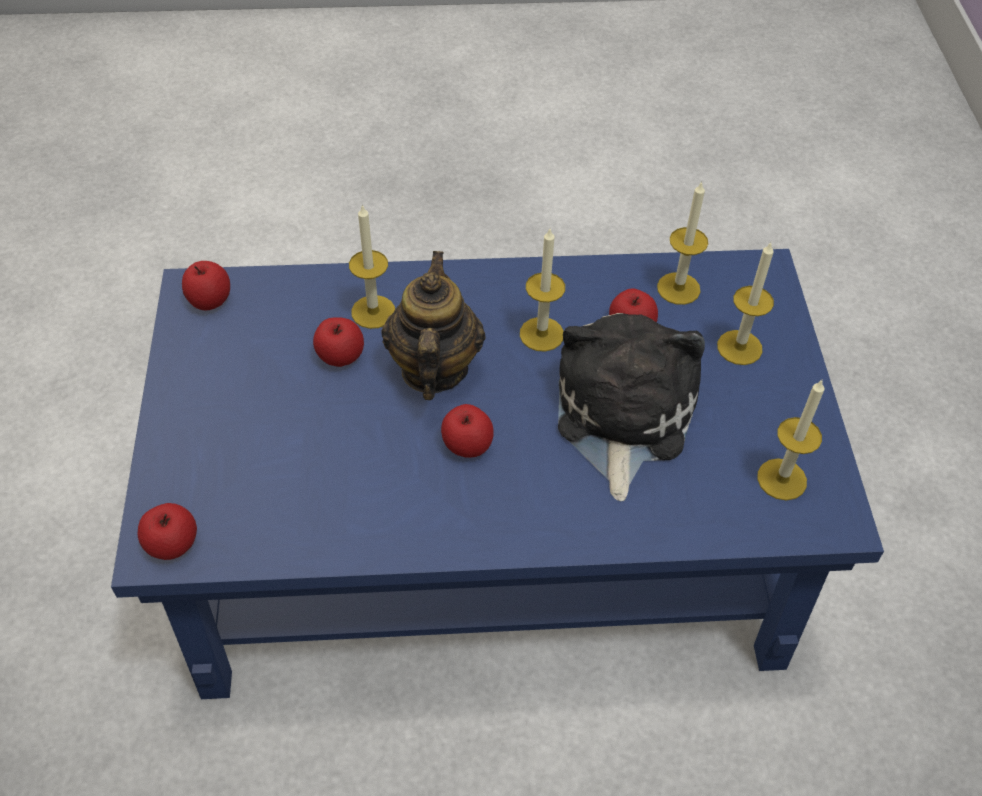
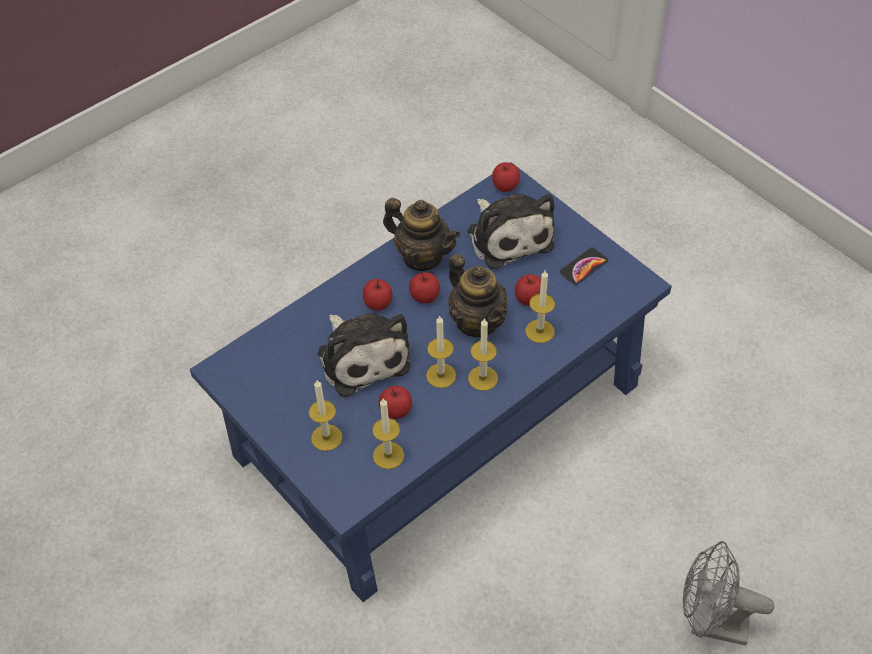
camera: 145 degrees right, 0 degrees up
apple [182,261,230,311] -> apple moved to [363,279,393,311]
candle [757,379,824,501] -> candle moved to [468,318,498,391]
none -> teapot [383,198,461,271]
none -> plush toy [468,194,554,269]
none -> phone [560,247,608,285]
none -> grey fan [683,541,774,645]

